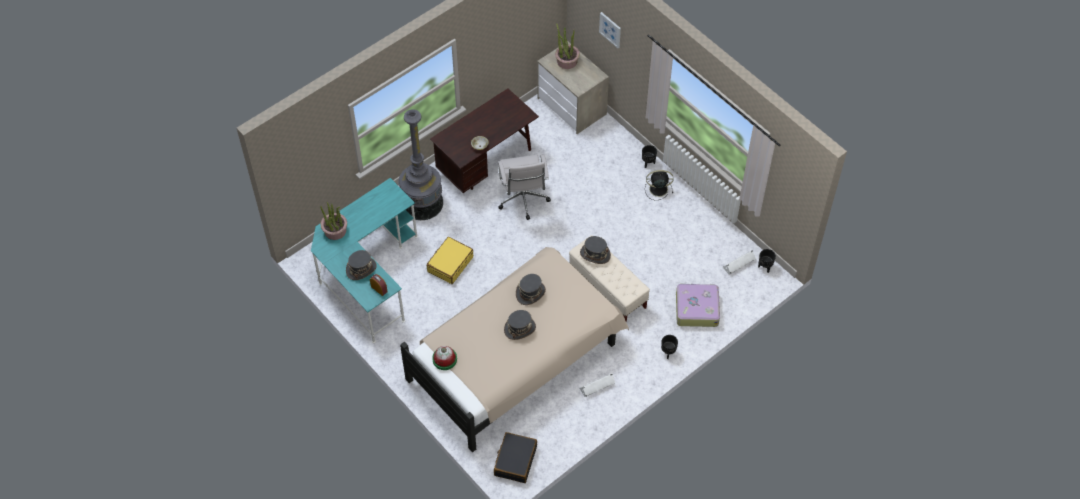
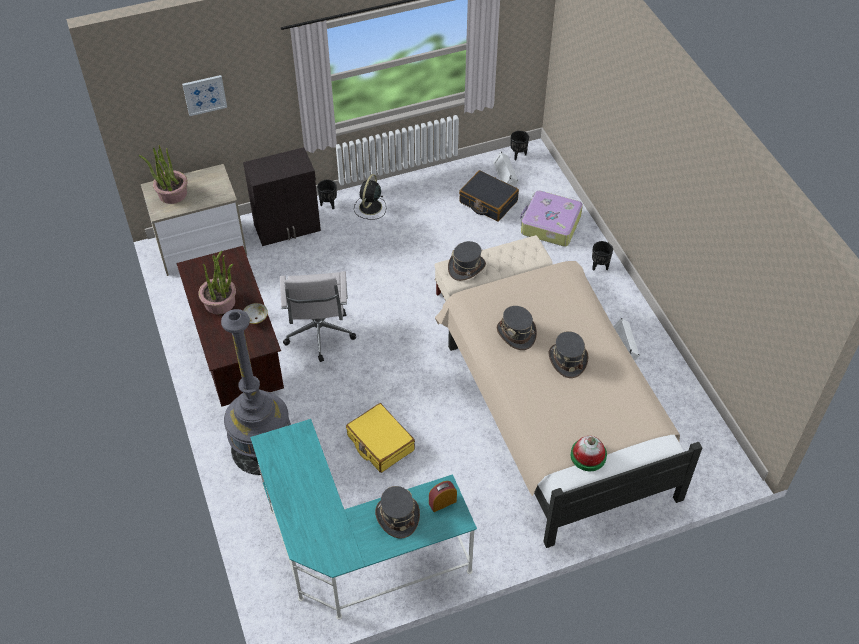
camera: 70 degrees left, 5 degrees down
potted plant [320,202,347,240] -> potted plant moved to [199,251,236,315]
black suitcase [494,432,537,483] -> black suitcase moved to [459,170,519,221]
white office chair [498,154,551,220] -> white office chair turned 75 degrees clockwise [280,271,356,362]
none -> black cabinet [243,147,321,246]

